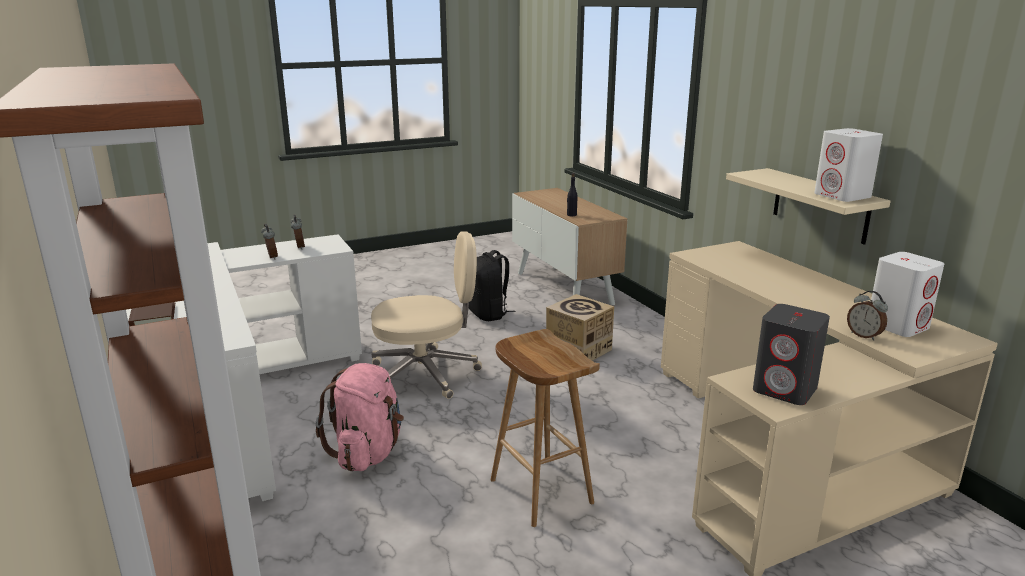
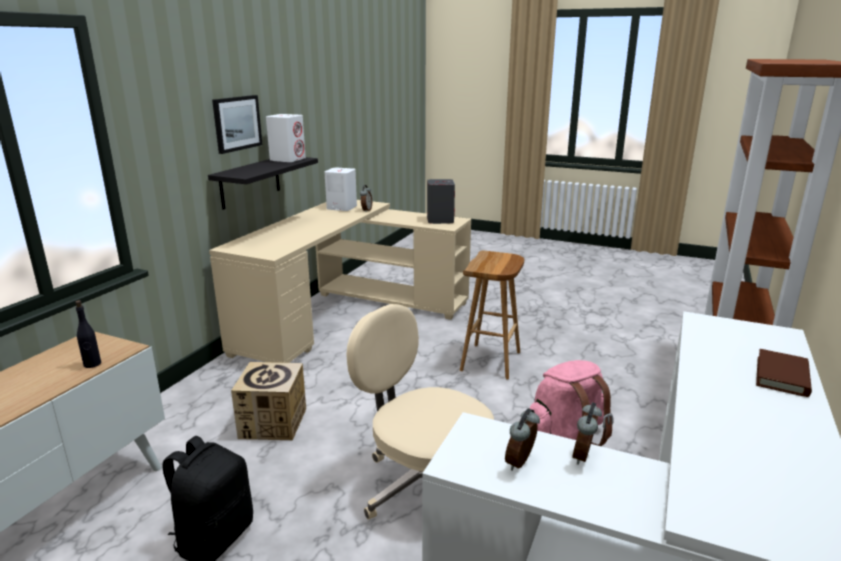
camera: 130 degrees left, 0 degrees up
beige shelf [726,168,891,245] -> black shelf [208,157,318,210]
none -> picture [212,95,262,154]

